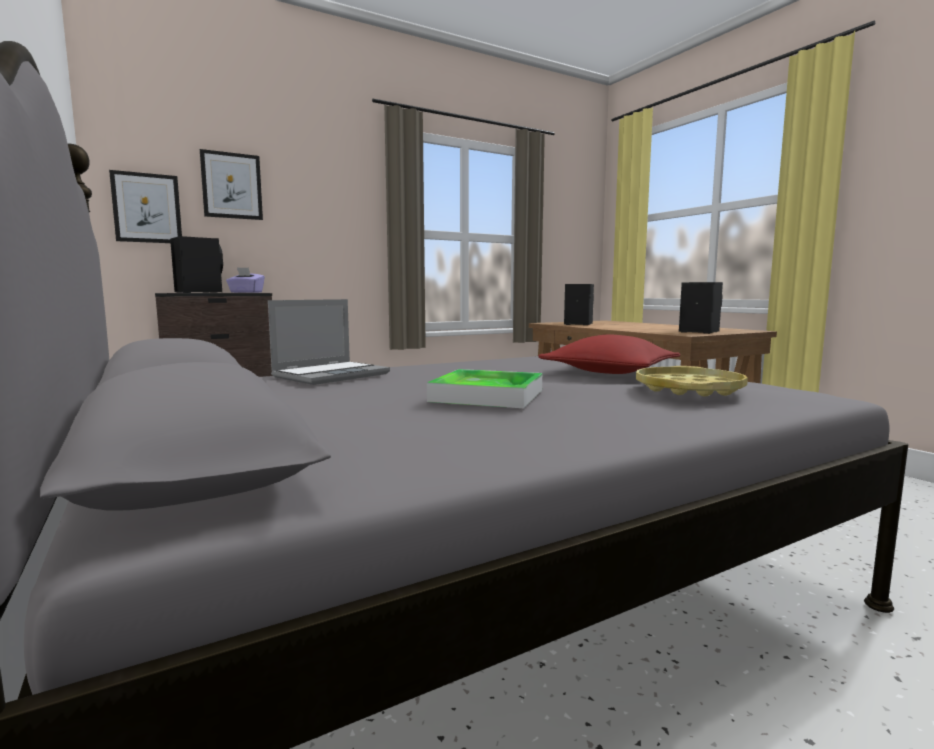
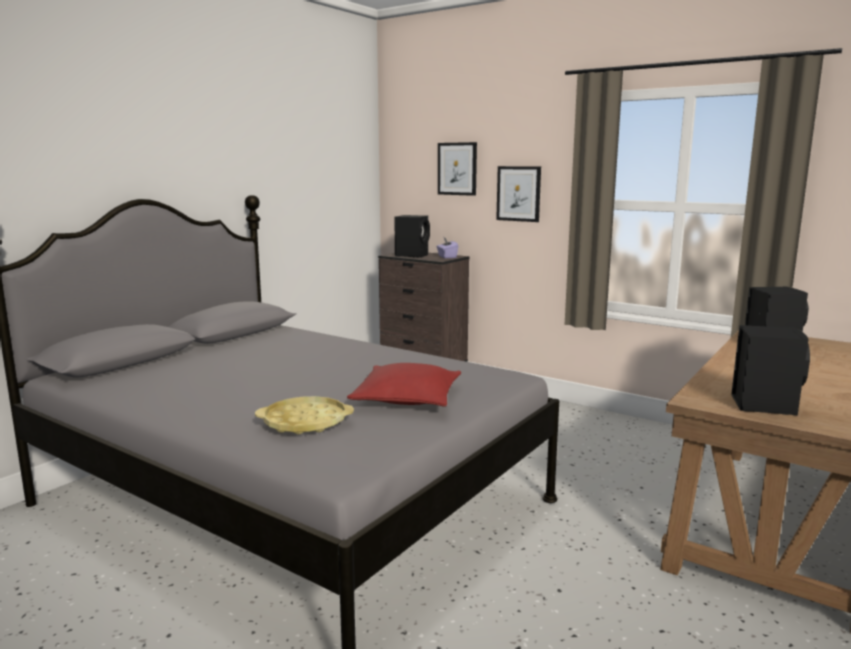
camera: 65 degrees right, 5 degrees up
picture [109,170,182,243] -> picture moved to [496,166,541,222]
laptop [268,299,390,385] -> none
tray [427,369,542,408] -> none

